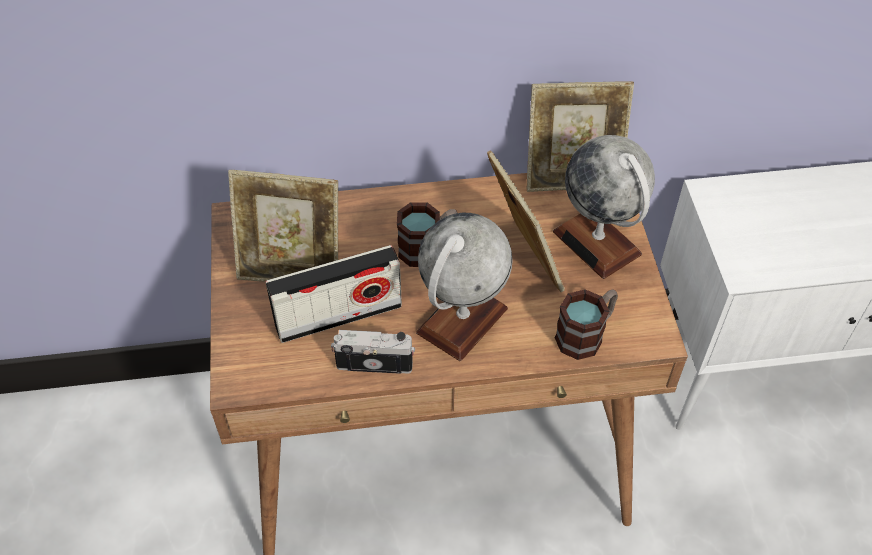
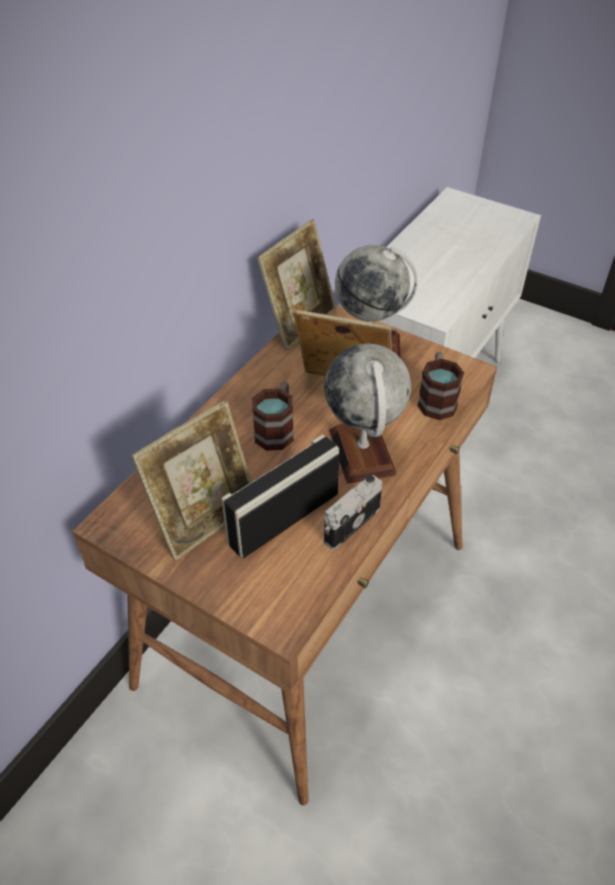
camera: 50 degrees left, 5 degrees down
radio [266,245,402,343] -> radio turned 150 degrees counterclockwise [221,434,340,558]

